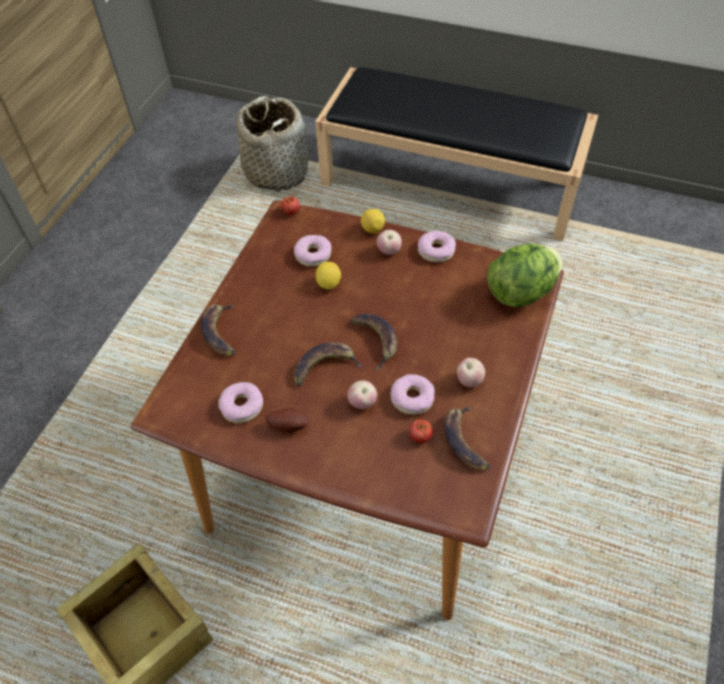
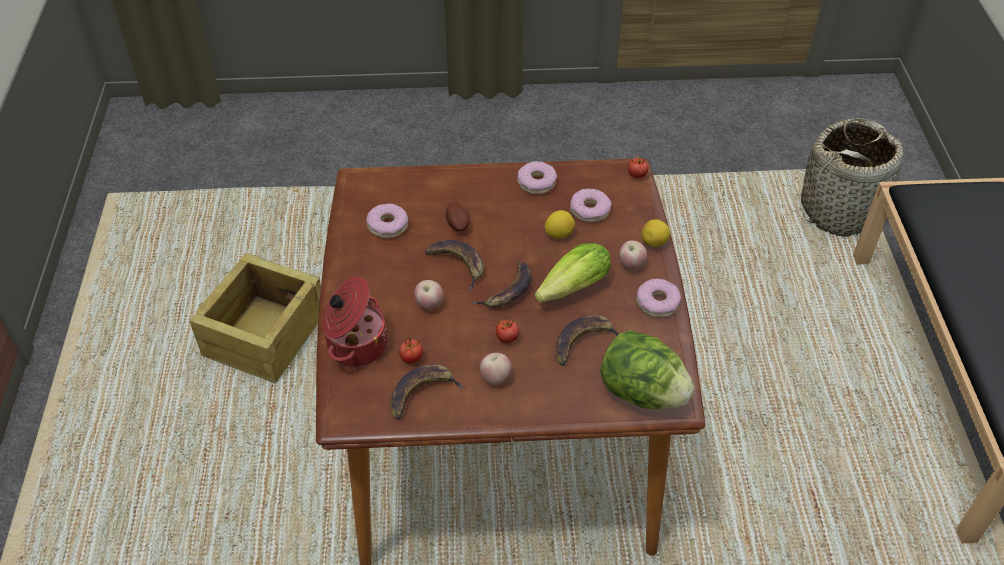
camera: 65 degrees right, 5 degrees down
banana [201,305,236,356] -> banana moved to [555,315,619,366]
potato [266,408,309,432] -> potato moved to [446,202,470,232]
donut [390,374,435,415] -> donut moved to [517,161,557,194]
none -> cooking pot [323,276,388,367]
none -> tomato [496,320,519,343]
none -> lettuce [534,243,611,302]

